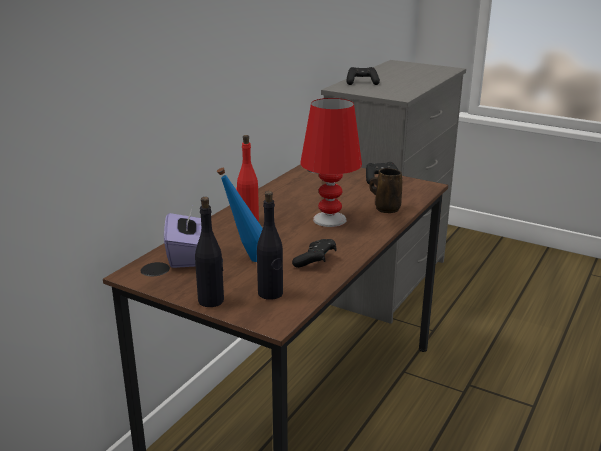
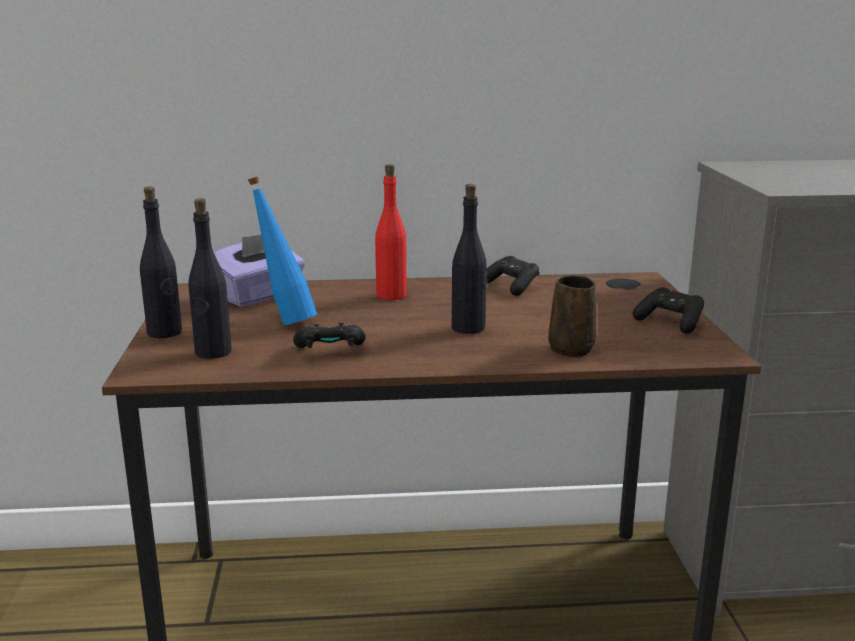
camera: 55 degrees right, 5 degrees down
red table lamp [300,98,362,227] -> black bottle [452,184,488,334]
black game controller [346,67,380,85] -> black game controller moved to [487,256,539,296]

